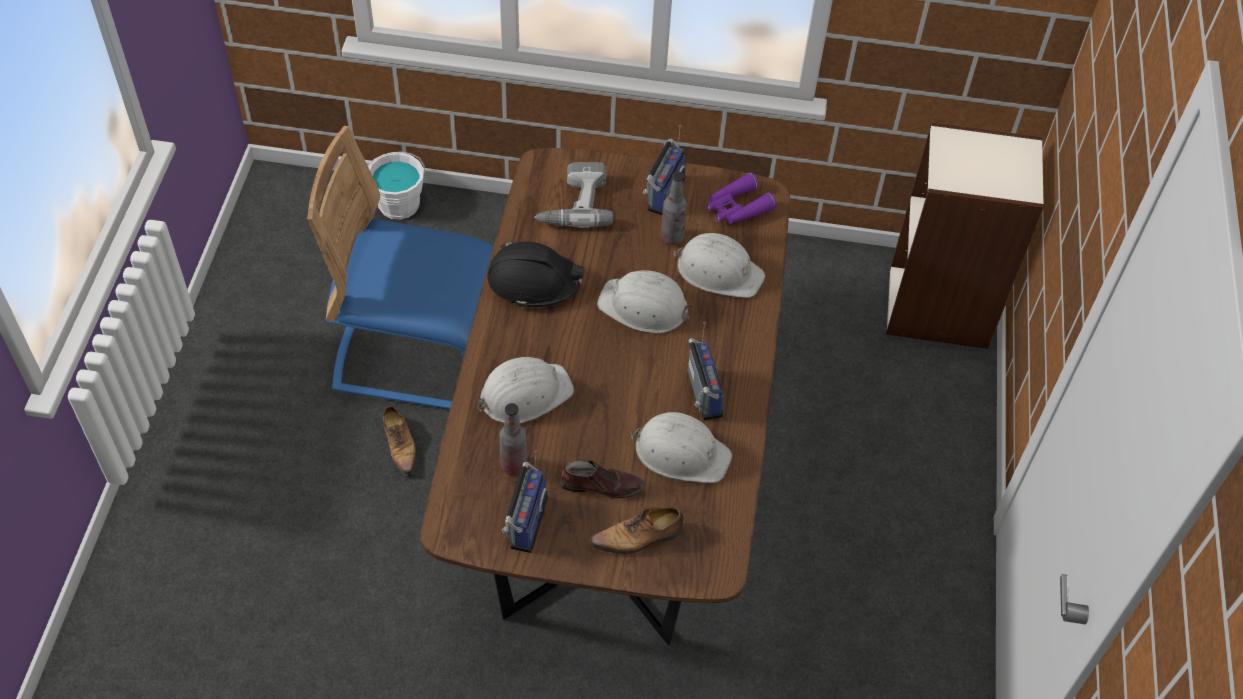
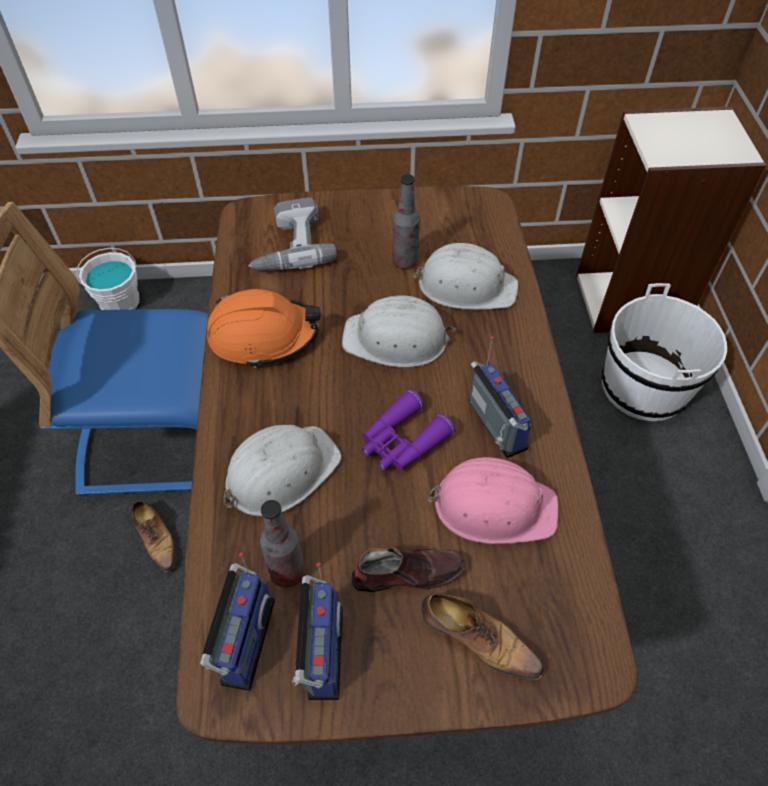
camera: 10 degrees left, 0 degrees up
black hard hat [487,241,585,308] -> orange hard hat [207,289,321,368]
shoe [589,507,684,554] -> shoe turned 120 degrees counterclockwise [422,593,544,680]
white hard hat [631,412,732,483] -> pink hard hat [427,457,559,544]
radio [643,125,686,215] -> radio moved to [200,552,275,691]
purple binoculars [706,172,777,224] -> purple binoculars moved to [362,389,455,471]
none -> white bucket [602,283,727,421]

